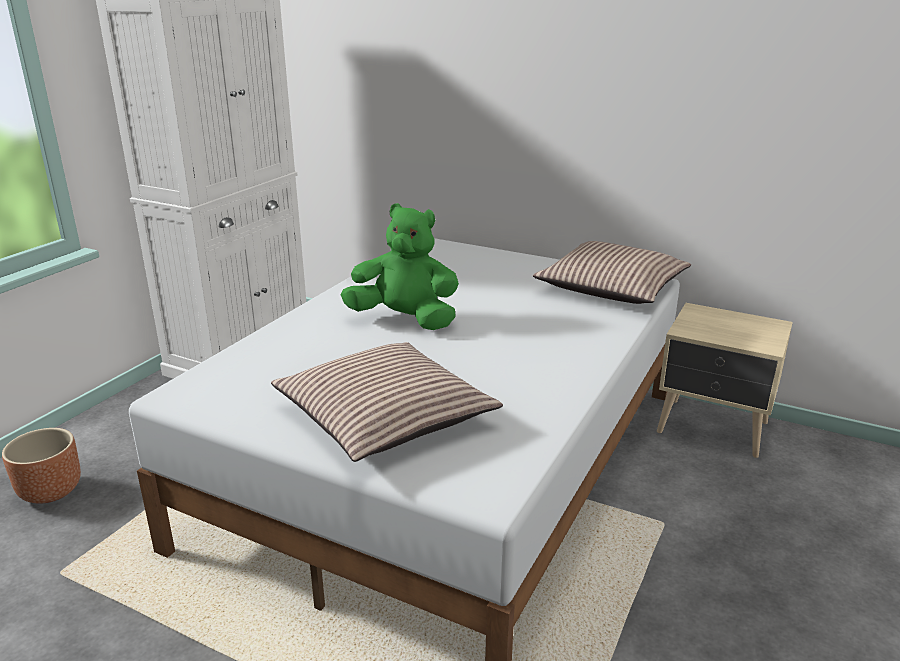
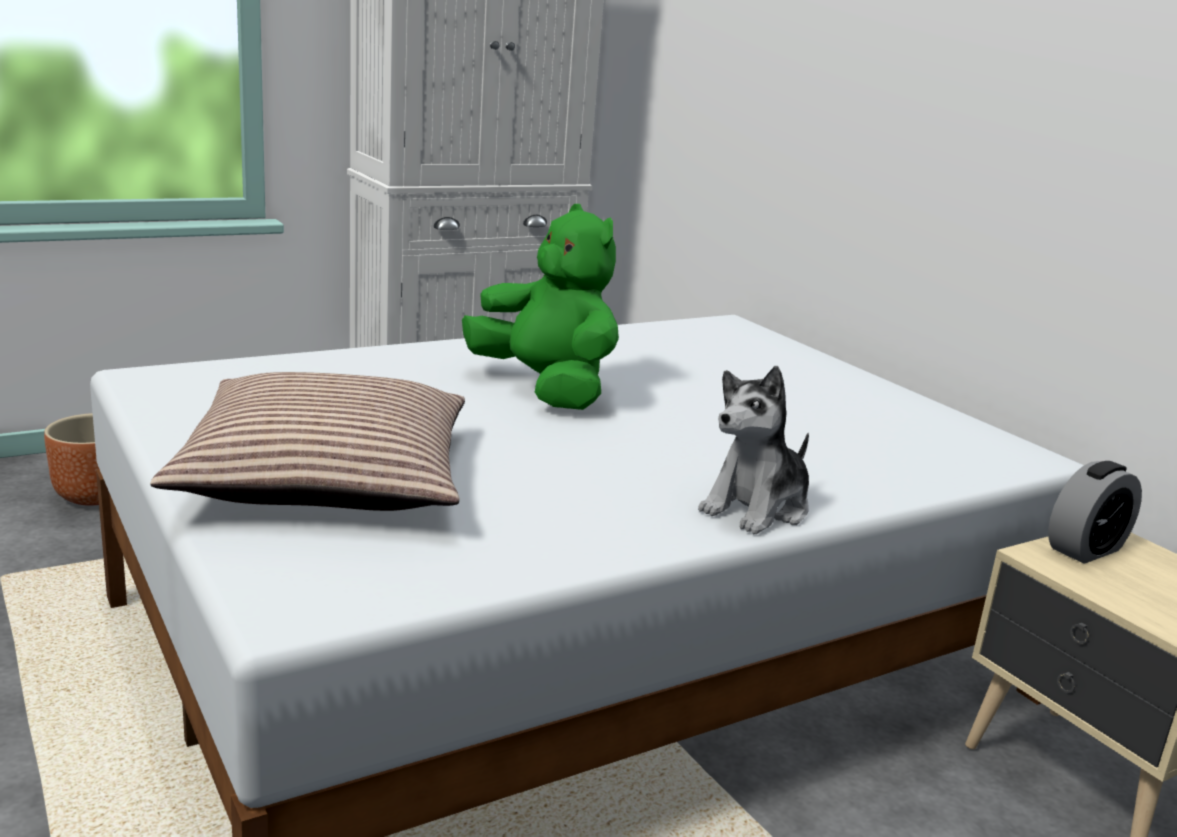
camera: 30 degrees right, 5 degrees down
pillow [533,241,691,304] -> none
none -> plush toy [698,366,809,534]
none -> alarm clock [1048,461,1142,564]

